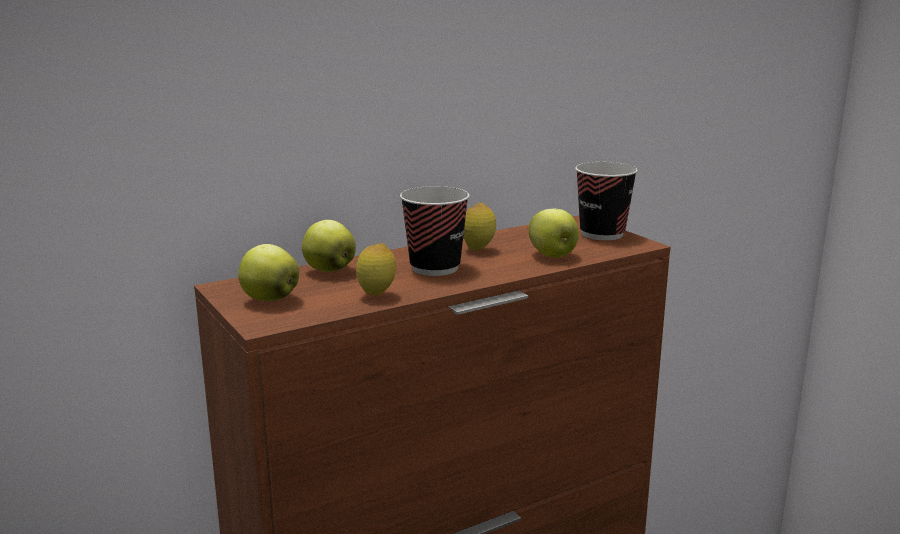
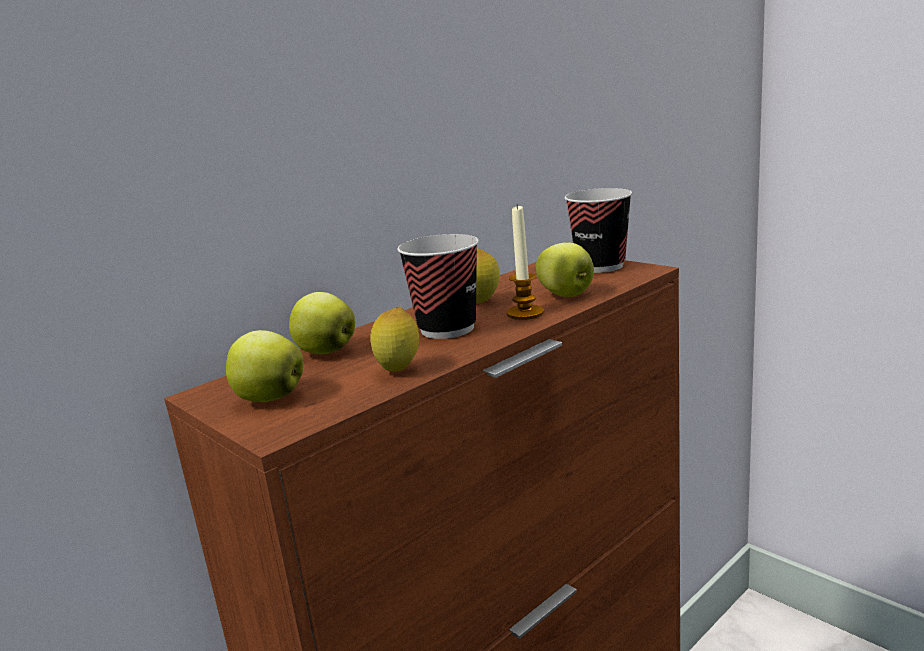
camera: 10 degrees left, 0 degrees up
none -> candle [507,204,544,320]

